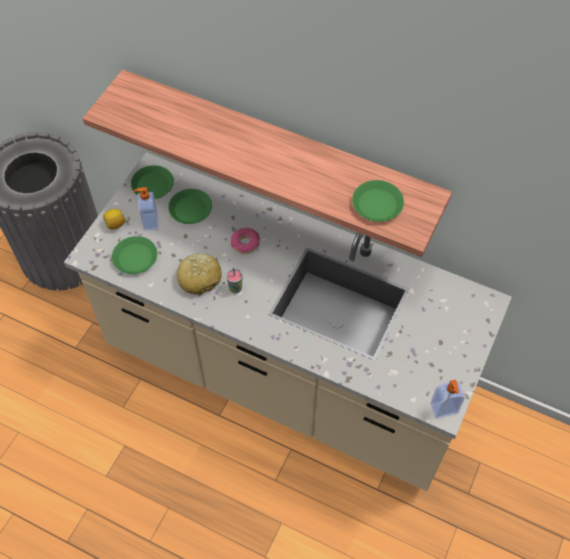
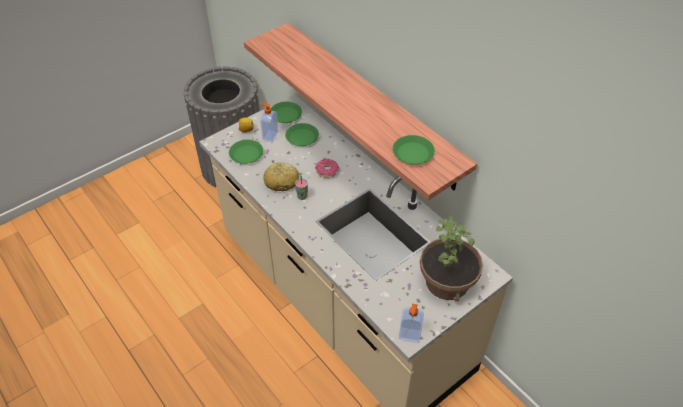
camera: 25 degrees right, 10 degrees down
none -> potted plant [420,216,483,301]

